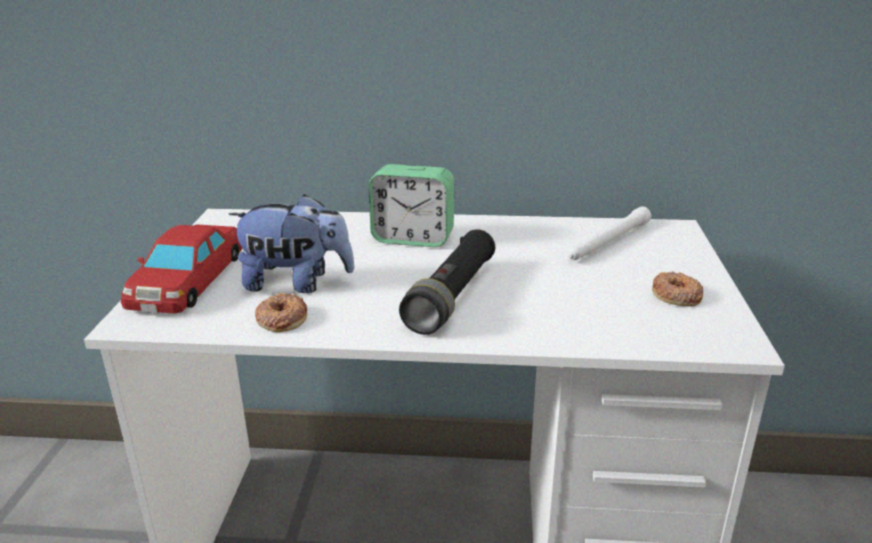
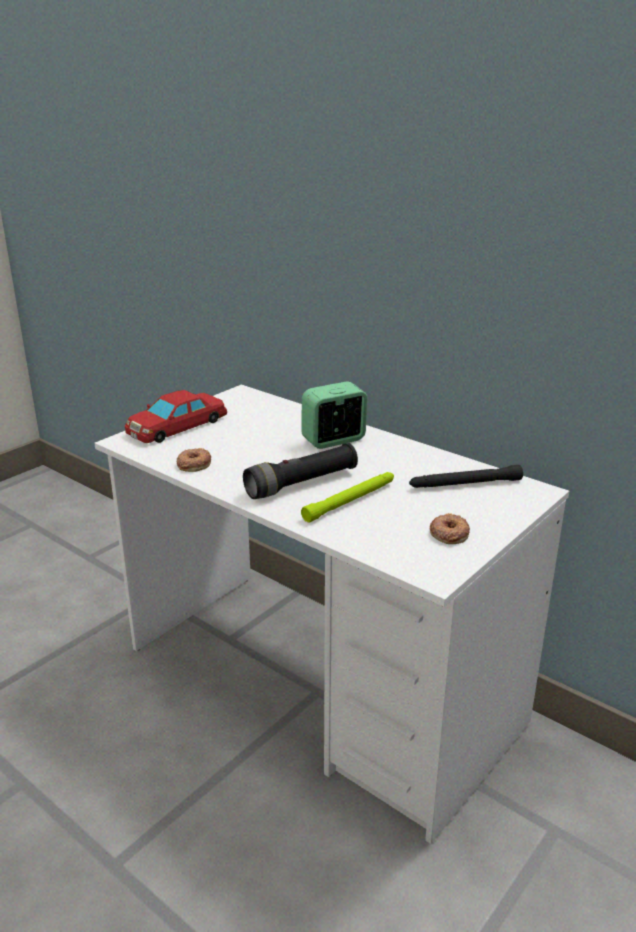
camera: 35 degrees right, 0 degrees up
plush toy [229,194,355,293] -> none
alarm clock [369,164,454,247] -> alarm clock turned 105 degrees clockwise [301,381,368,449]
white flashlight [567,206,651,260] -> black flashlight [409,465,523,488]
none -> green flashlight [301,472,394,523]

